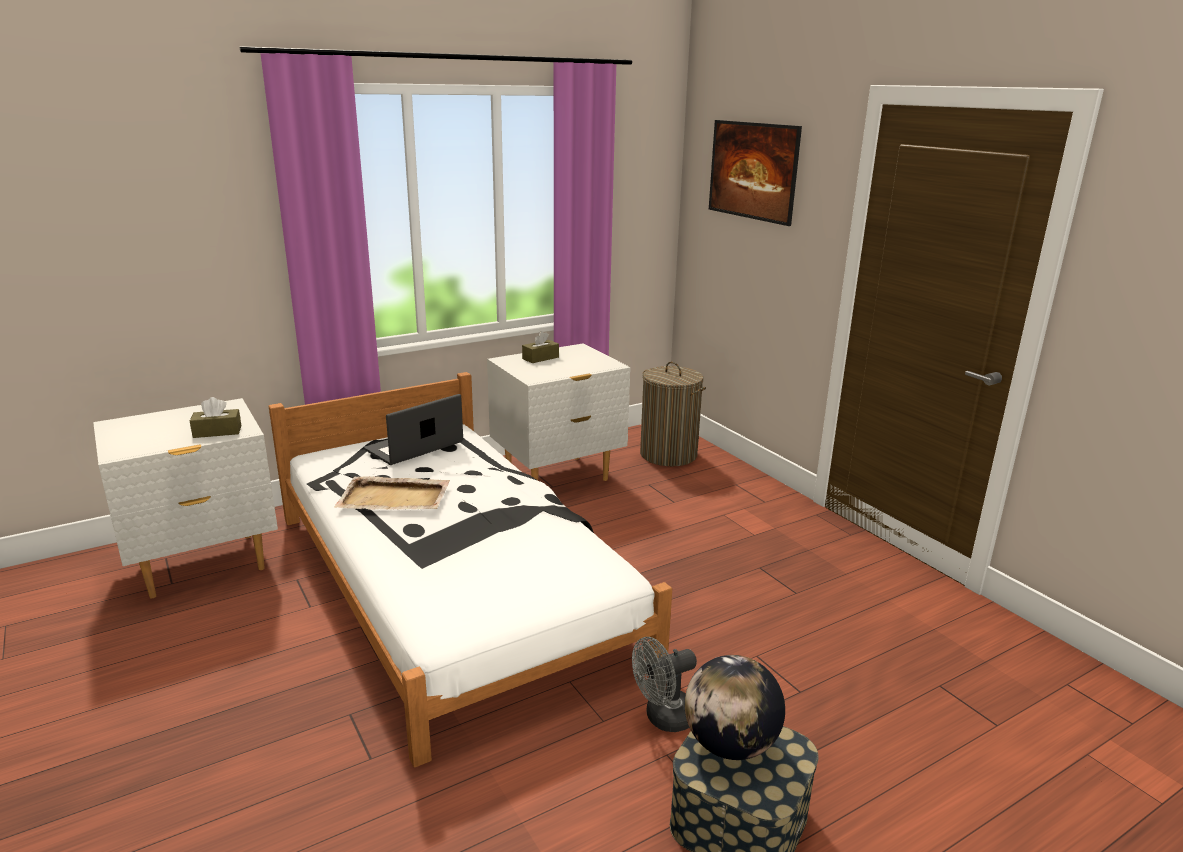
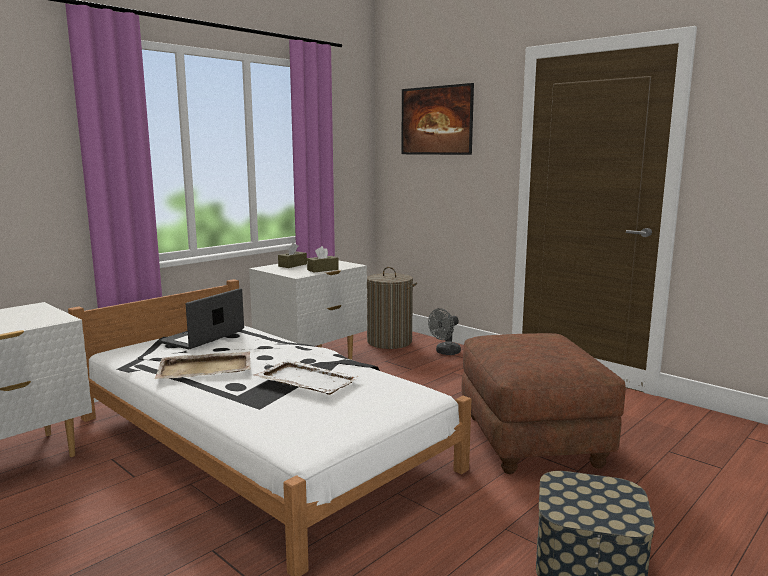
camera: 15 degrees left, 10 degrees down
brown tissue box [190,397,241,438] -> brown tissue box moved to [307,246,339,273]
grey fan [632,637,697,732] -> grey fan moved to [428,308,461,355]
globe [685,655,785,760] -> none
none -> white tray [252,359,362,395]
none -> brown ottoman [462,333,626,474]

